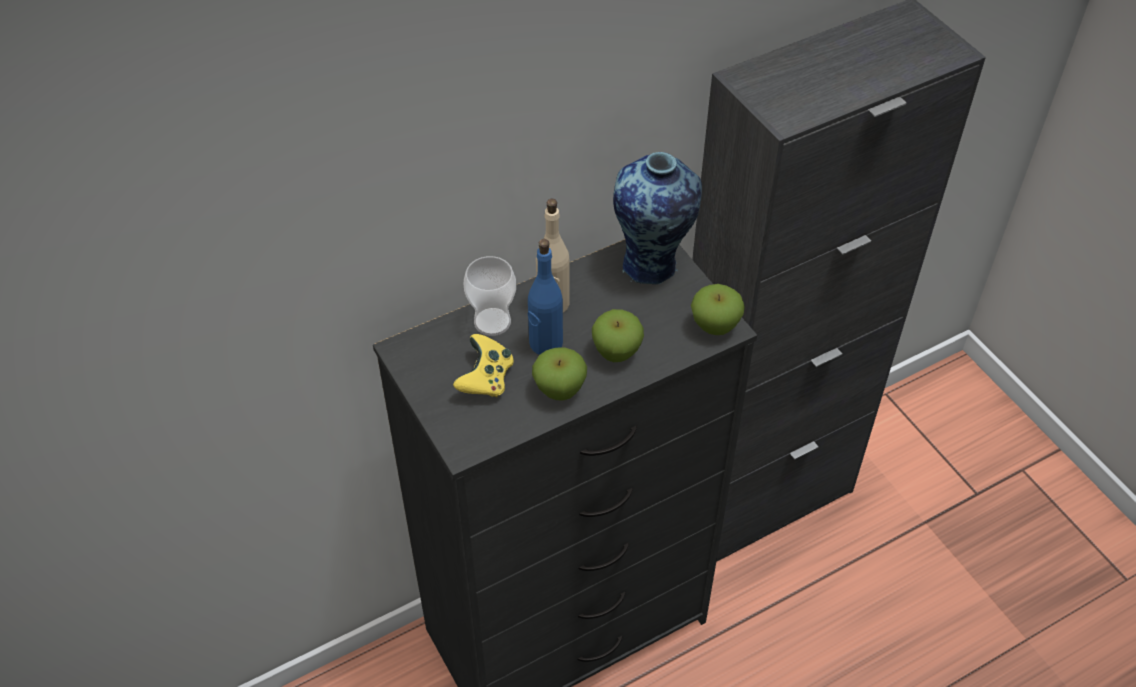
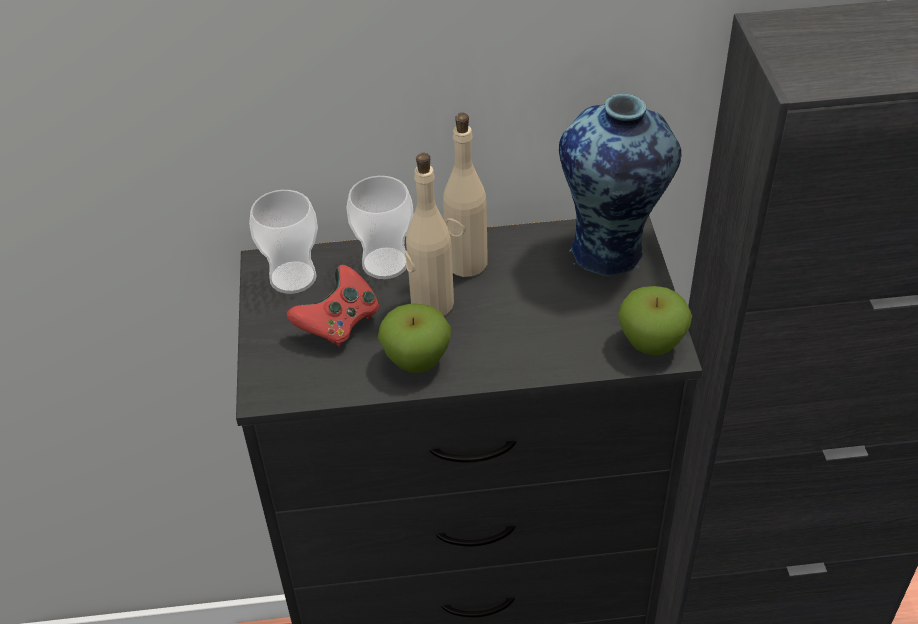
camera: 25 degrees right, 5 degrees down
yellow game controller [453,334,514,398] -> red game controller [287,265,379,347]
blue bottle [528,239,563,355] -> beige bottle [405,153,454,316]
apple [592,309,644,362] -> none
none -> cup [249,190,318,294]

